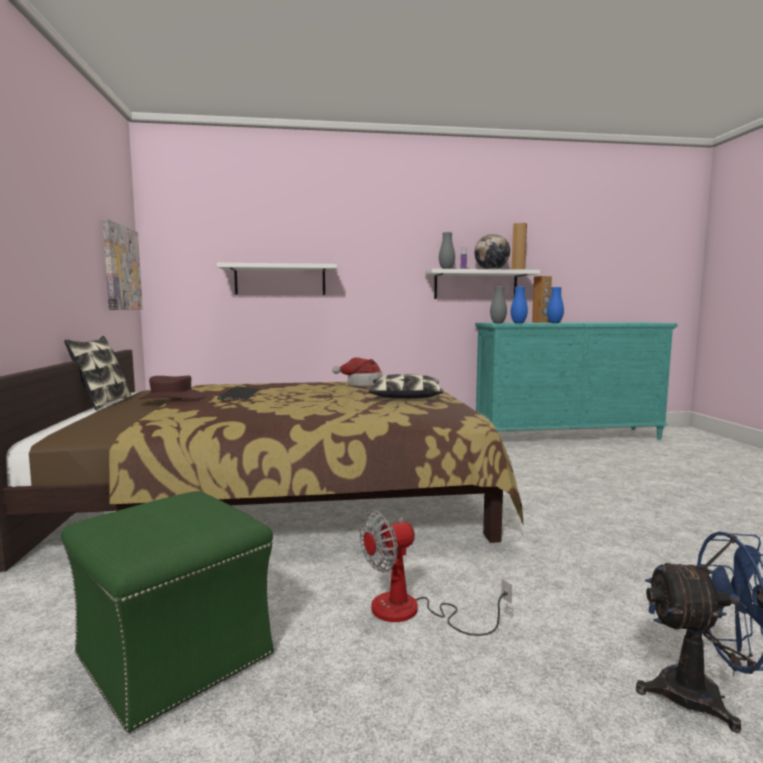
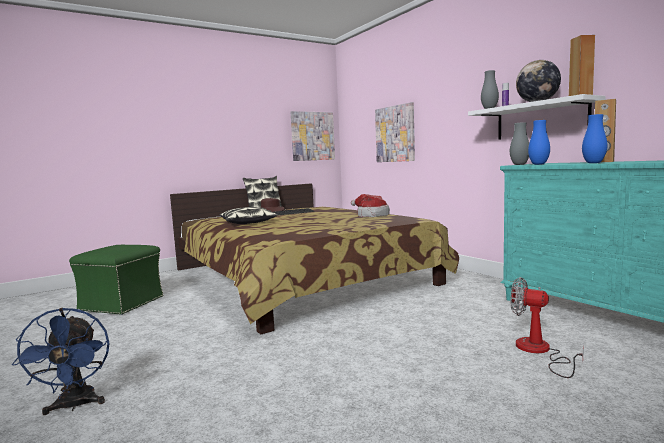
camera: 65 degrees right, 0 degrees up
white shelf [217,263,337,295] -> picture [375,102,415,162]
fan [360,511,512,636] -> fan moved to [510,277,584,378]
pillow [368,374,443,399] -> pillow moved to [219,207,277,224]

